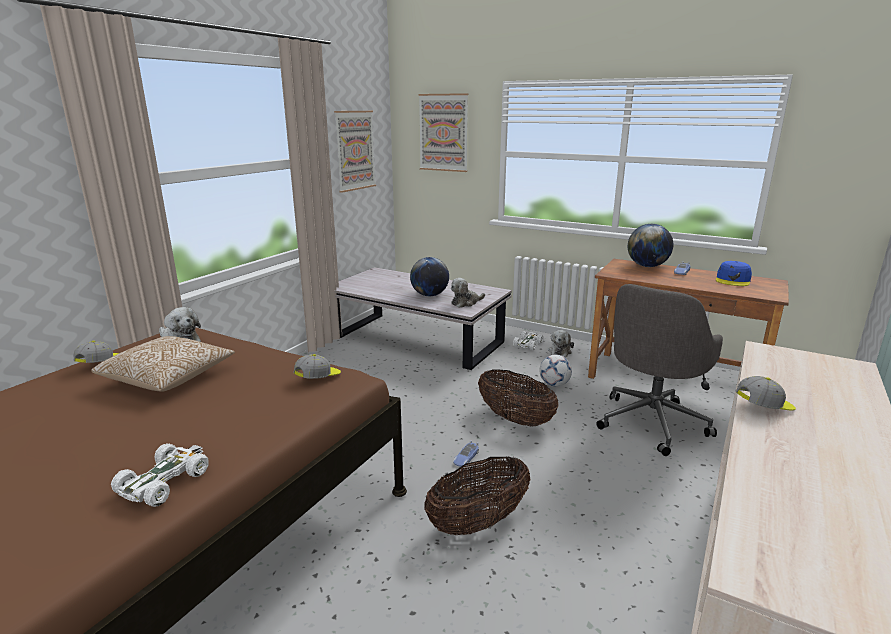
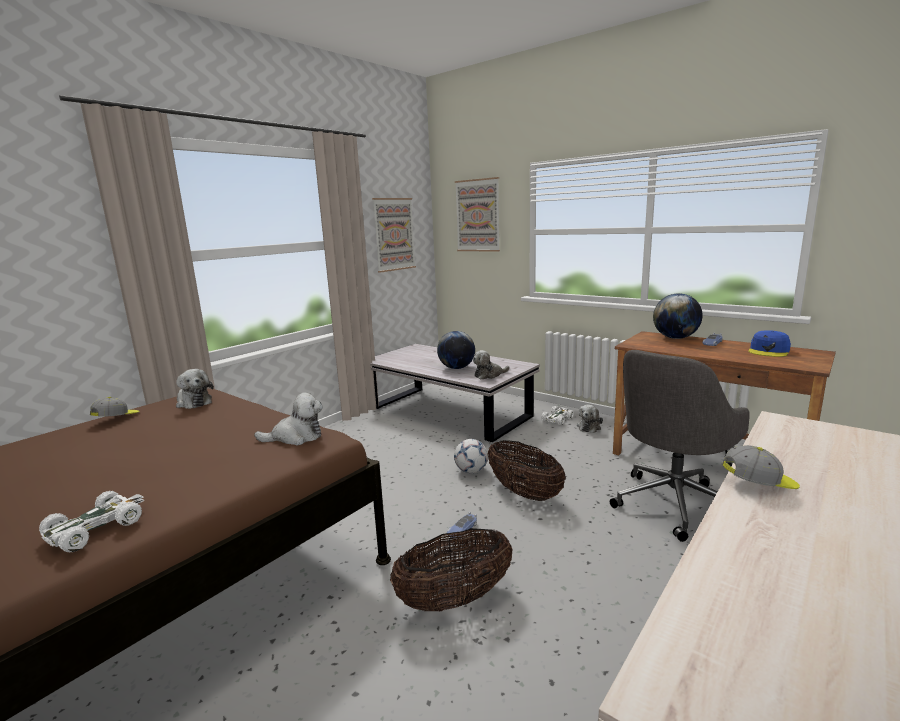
camera: 10 degrees right, 5 degrees down
pillow [91,336,235,392] -> none
cap [294,354,341,379] -> plush toy [254,392,323,445]
football [540,355,572,387] -> football moved to [454,439,488,473]

